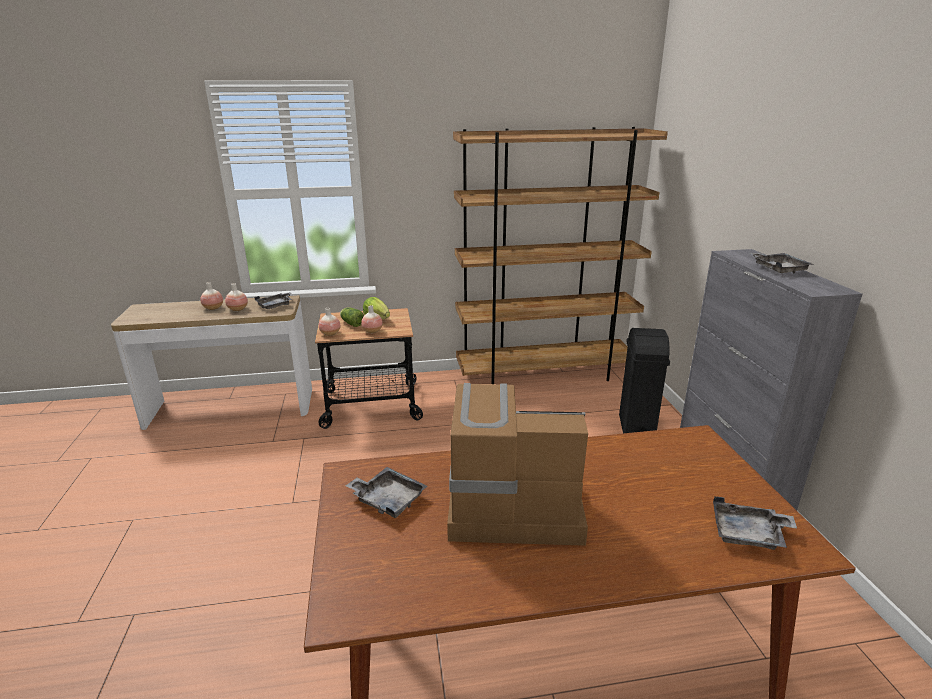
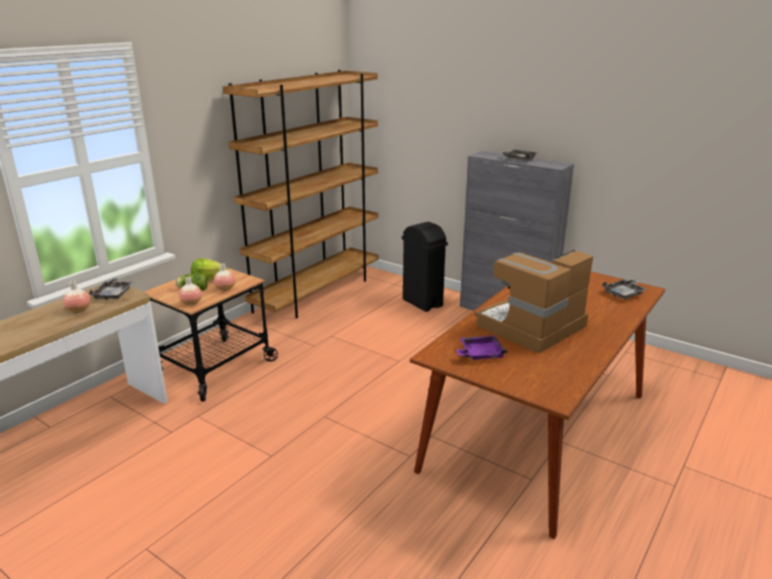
camera: 45 degrees left, 0 degrees up
vase [200,282,223,310] -> none
grey tray [345,467,427,518] -> purple tray [456,336,507,360]

